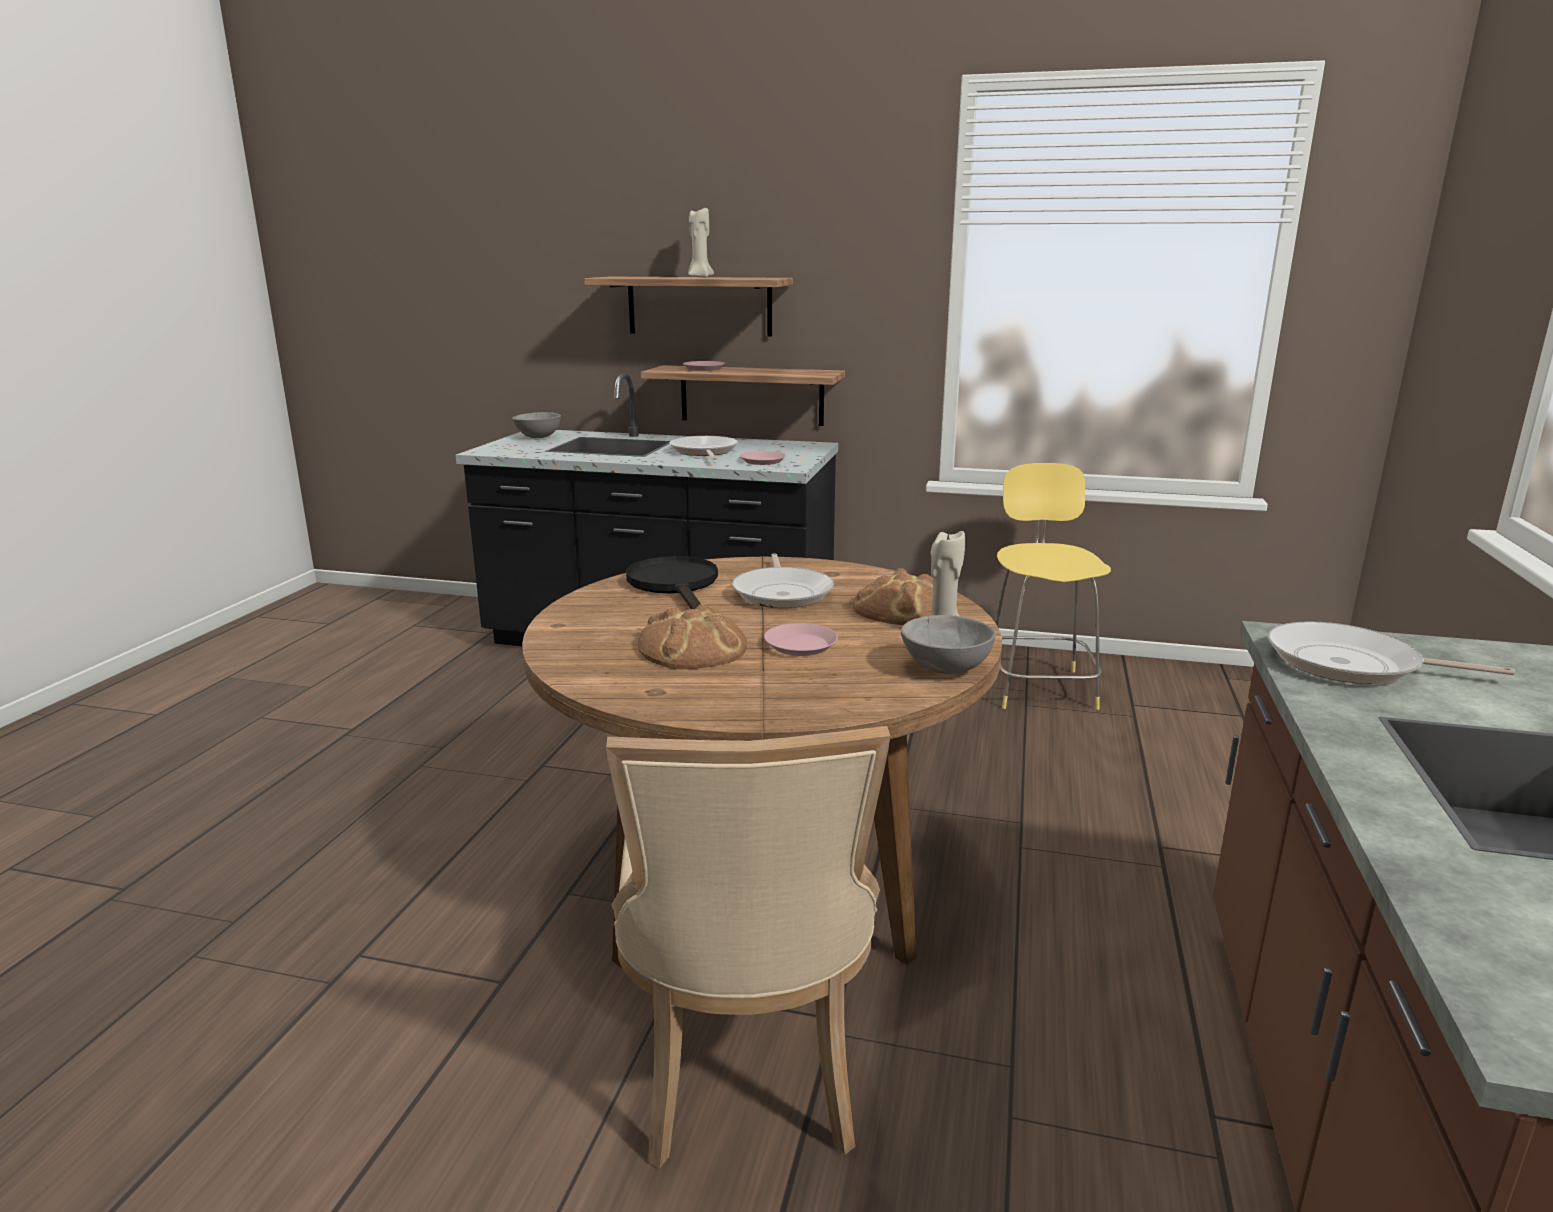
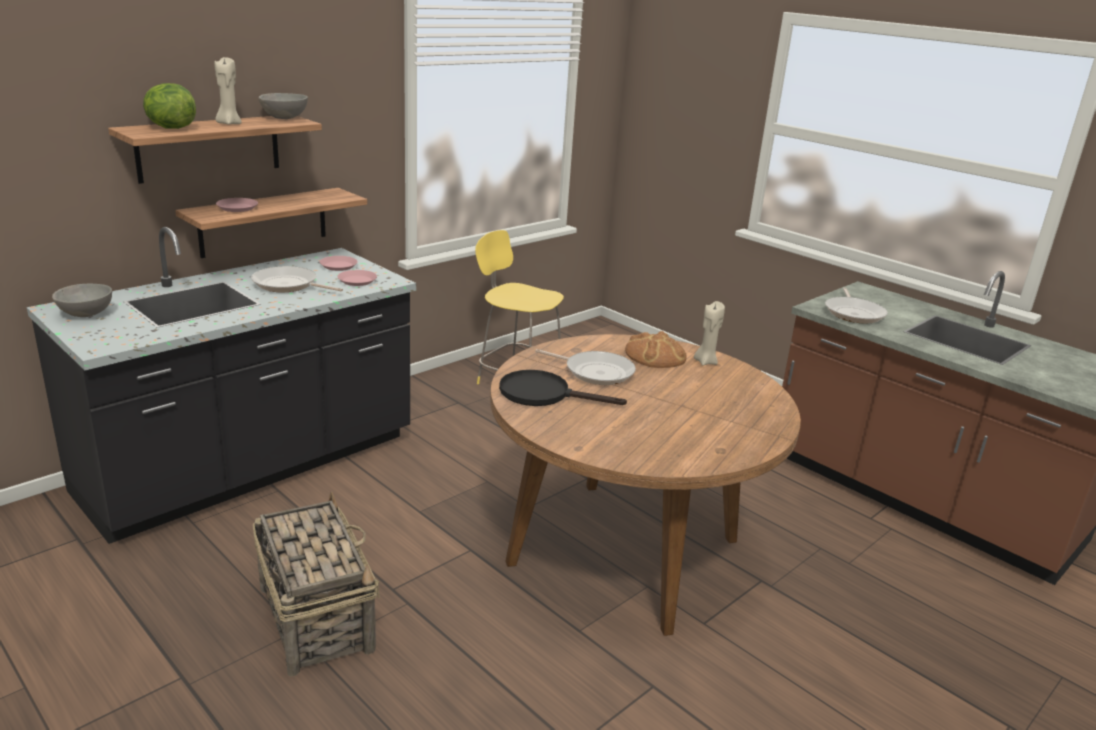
camera: 60 degrees left, 5 degrees up
beige chair [606,726,891,1168] -> none
bread [638,604,747,669] -> none
pink plate [764,623,838,656] -> pink plate moved to [320,256,358,271]
grey bowl [901,615,996,674] -> grey bowl moved to [258,93,308,119]
frying pan [1268,621,1515,684] -> frying pan turned 45 degrees counterclockwise [825,288,888,323]
none -> lettuce [143,83,196,129]
none -> basket [252,492,380,677]

